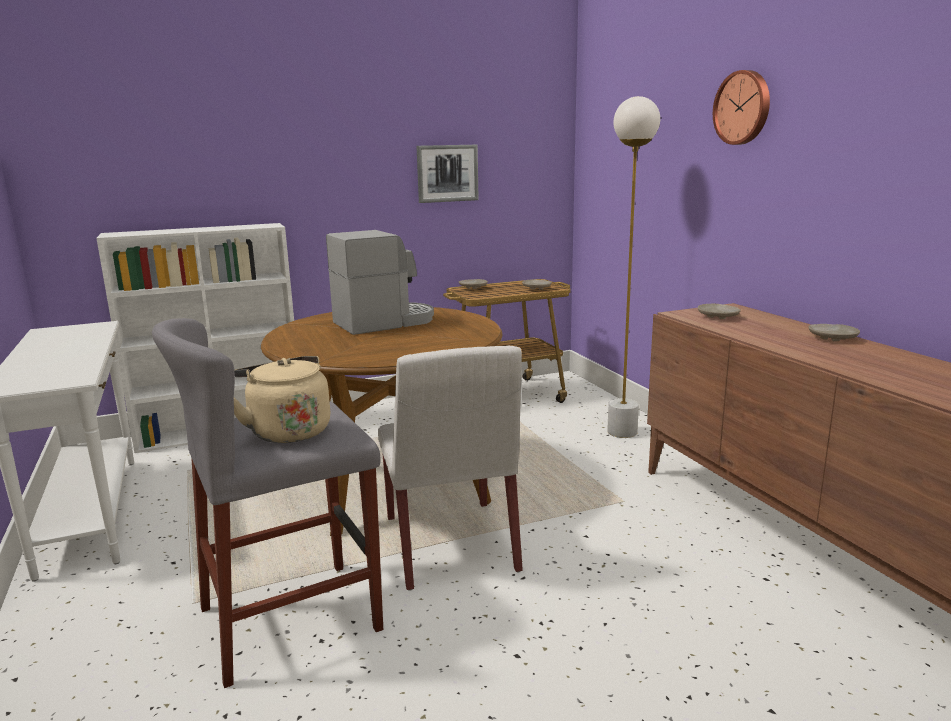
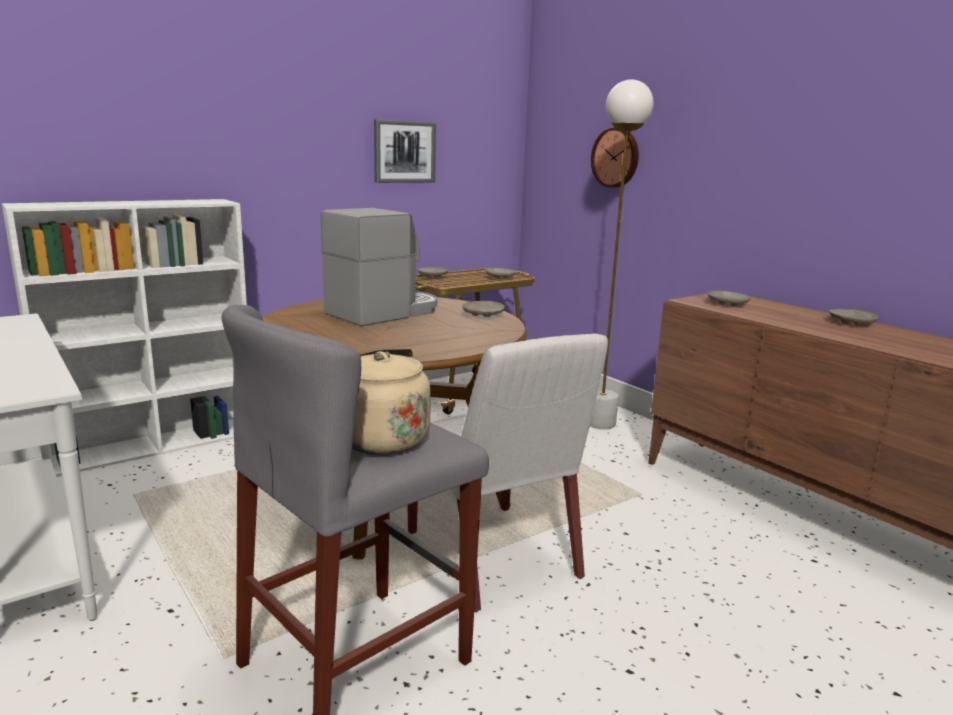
camera: 15 degrees left, 0 degrees up
wall clock [713,70,770,145] -> wall clock moved to [591,127,639,188]
none -> beige plate [462,301,505,317]

